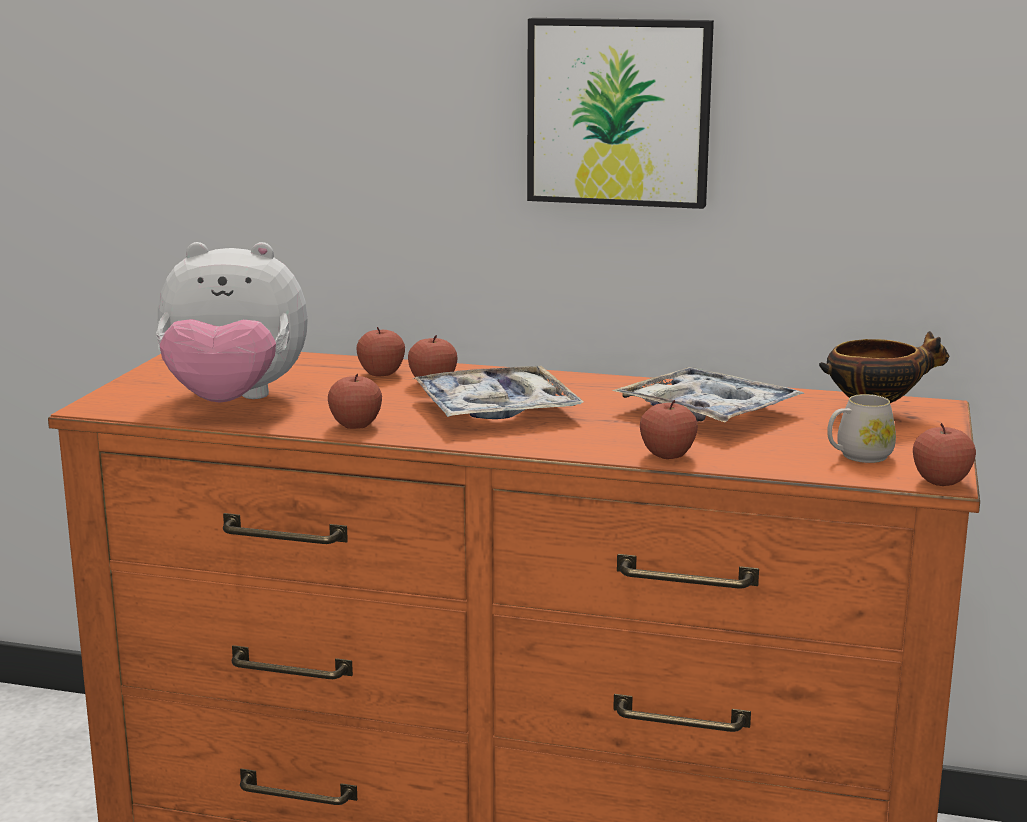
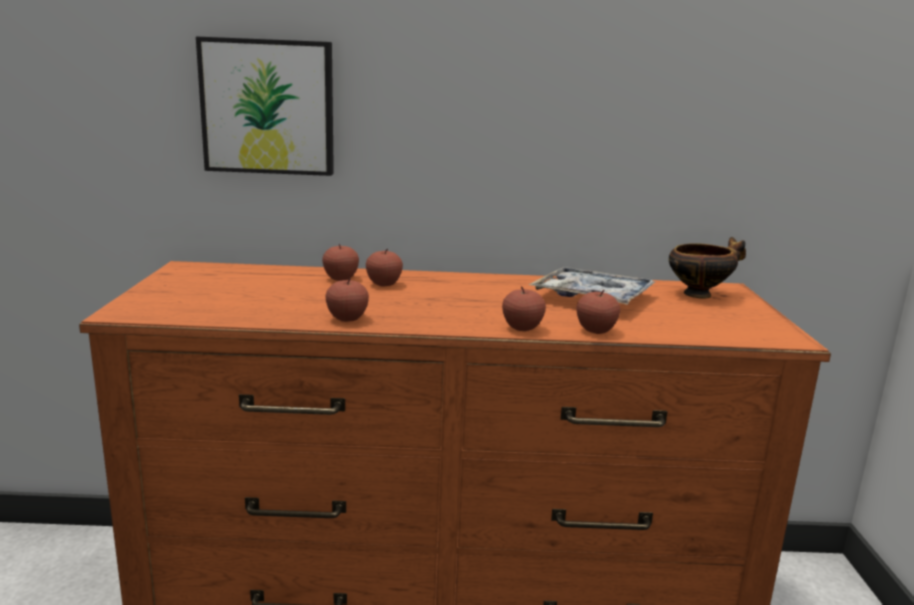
camera: 15 degrees left, 0 degrees up
plush toy [156,242,308,403] -> none
tray [413,365,584,419] -> none
picture [527,18,714,209] -> picture moved to [196,36,334,176]
white mug [827,394,896,463] -> none
apple [913,423,976,486] -> apple moved to [502,286,546,331]

